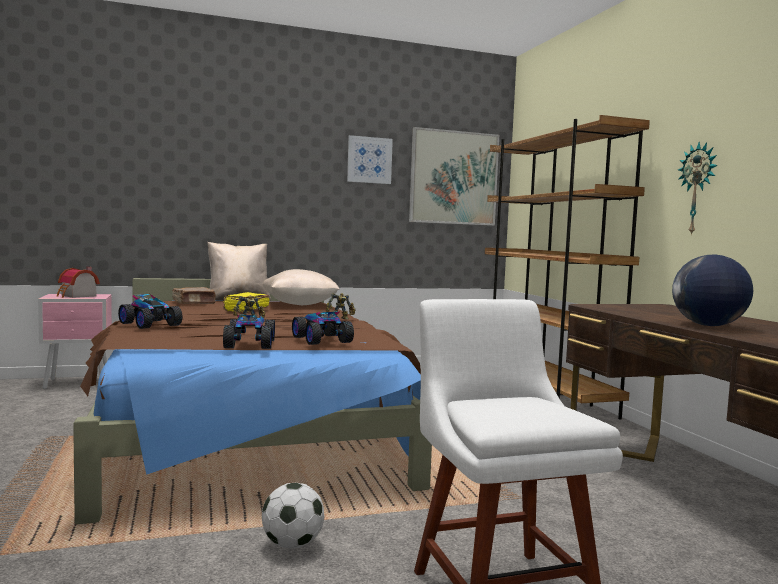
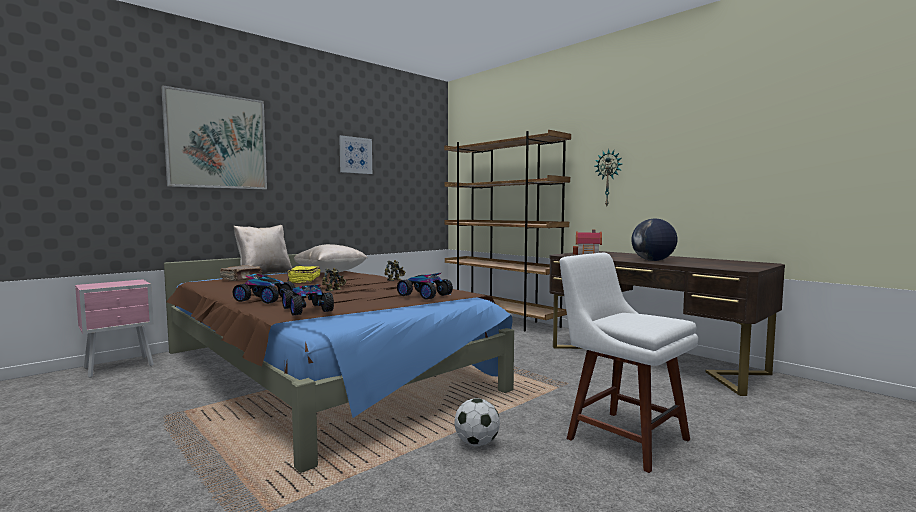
camera: 25 degrees left, 0 degrees up
toy house [56,267,100,298] -> toy house moved to [573,230,602,255]
toy car [223,314,275,349] -> toy car moved to [282,284,334,315]
picture [409,127,499,225] -> picture moved to [161,85,267,189]

